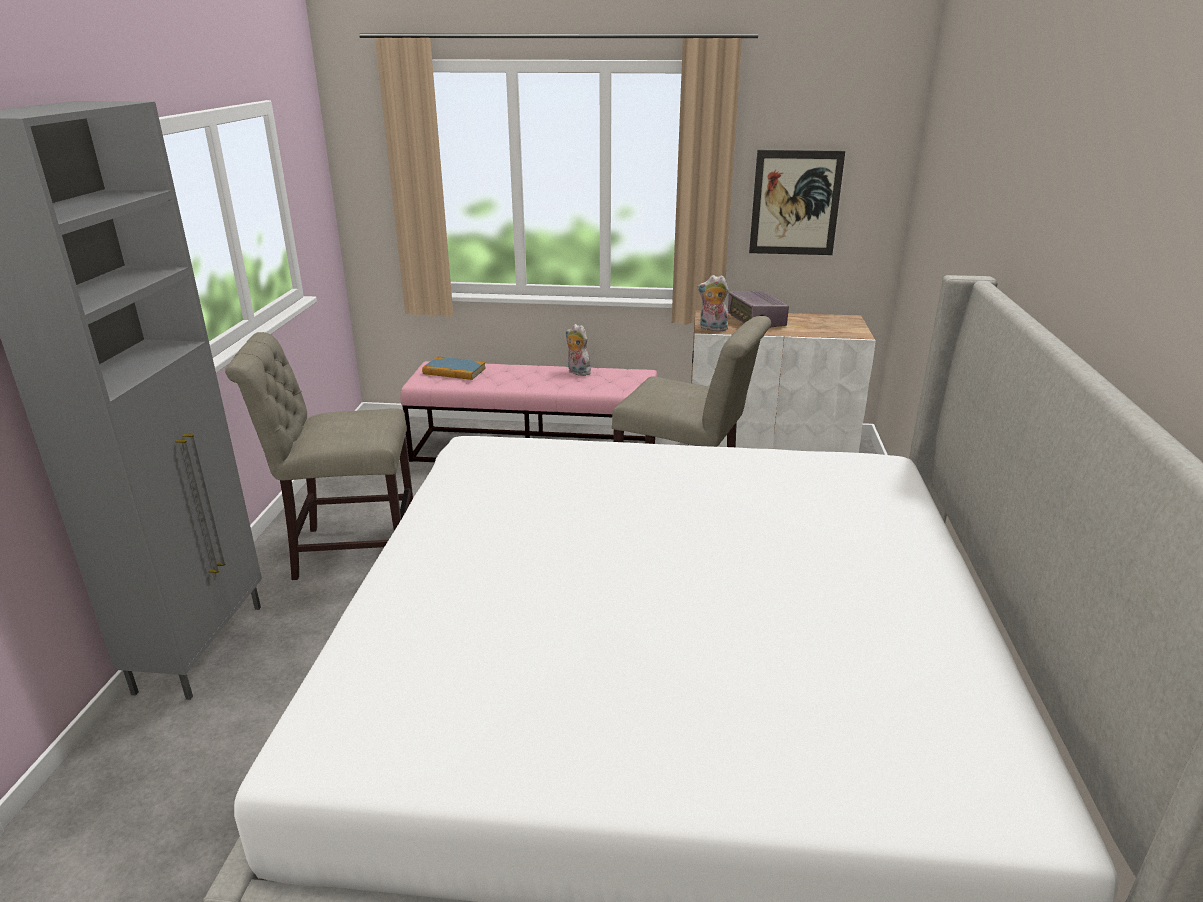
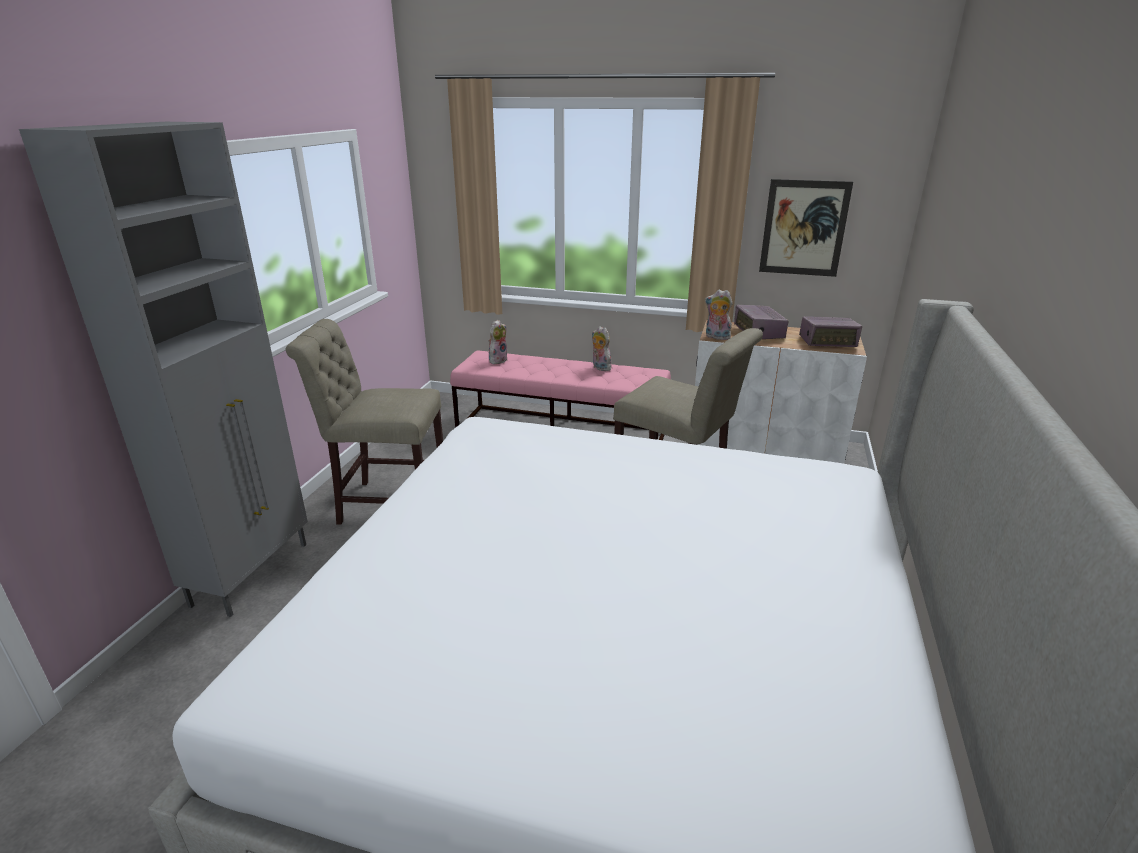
camera: 10 degrees right, 0 degrees up
book [422,357,486,380] -> plush toy [489,320,508,364]
none -> radio [799,316,862,347]

